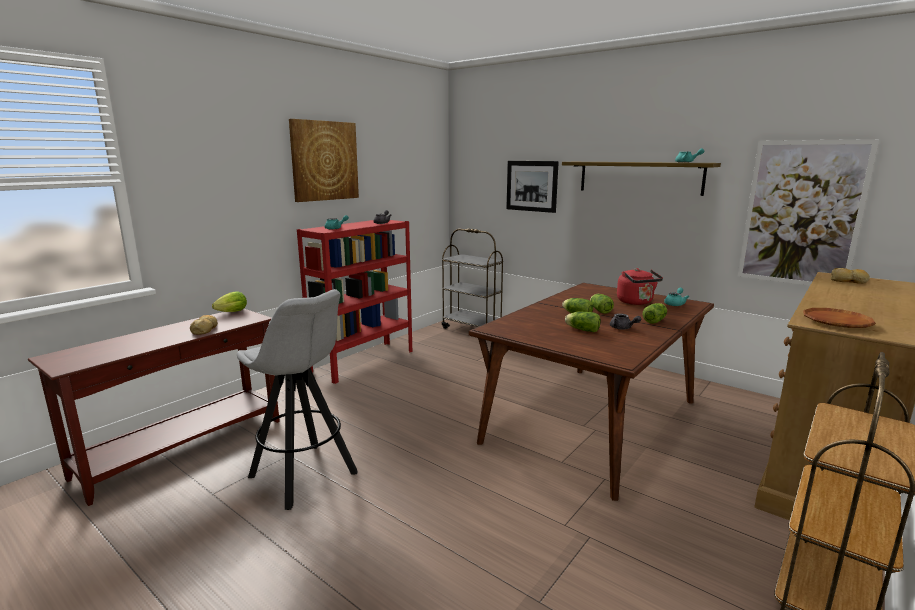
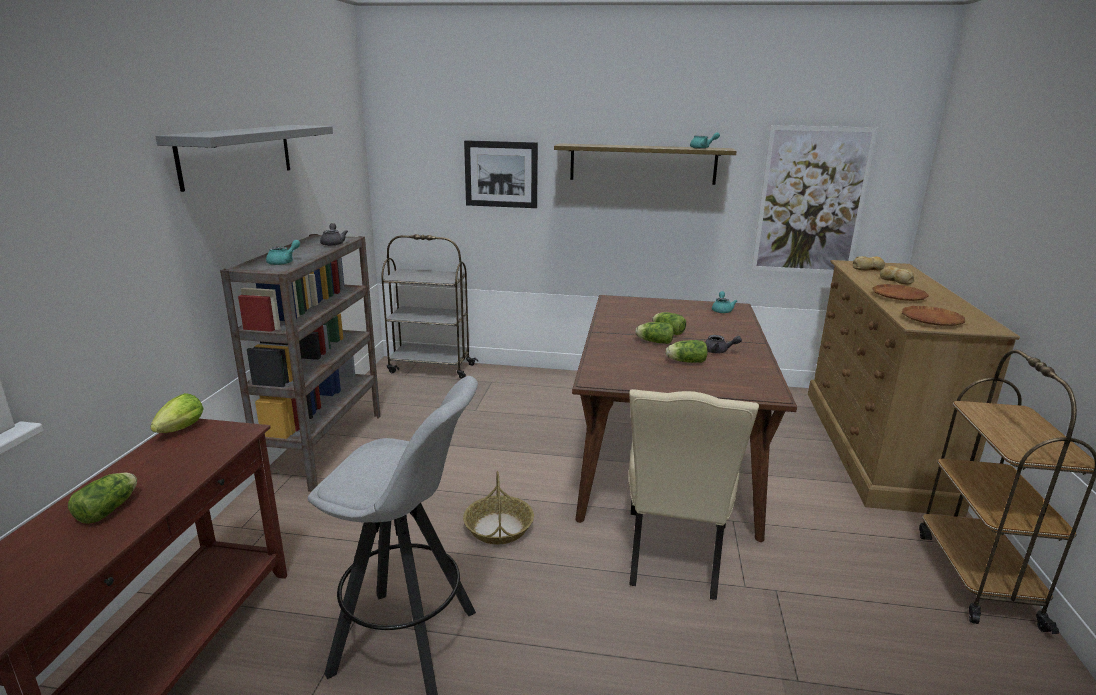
camera: 30 degrees left, 5 degrees up
bread [190,315,218,335] -> bread moved to [880,266,915,284]
picture [289,119,359,202] -> grey shelf [155,125,333,192]
red bookcase [297,220,412,384] -> grey bookcase [220,234,380,492]
red kettle [617,268,663,305] -> none
lettuce [643,303,667,324] -> lettuce moved to [68,473,137,524]
none -> basket [463,471,534,544]
none -> beige chair [629,389,759,600]
none -> brown plate [872,284,929,301]

